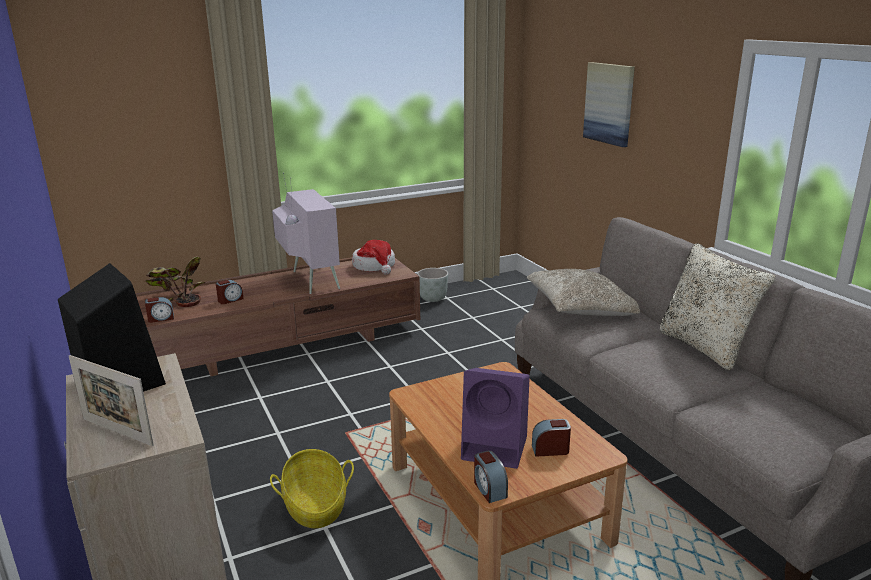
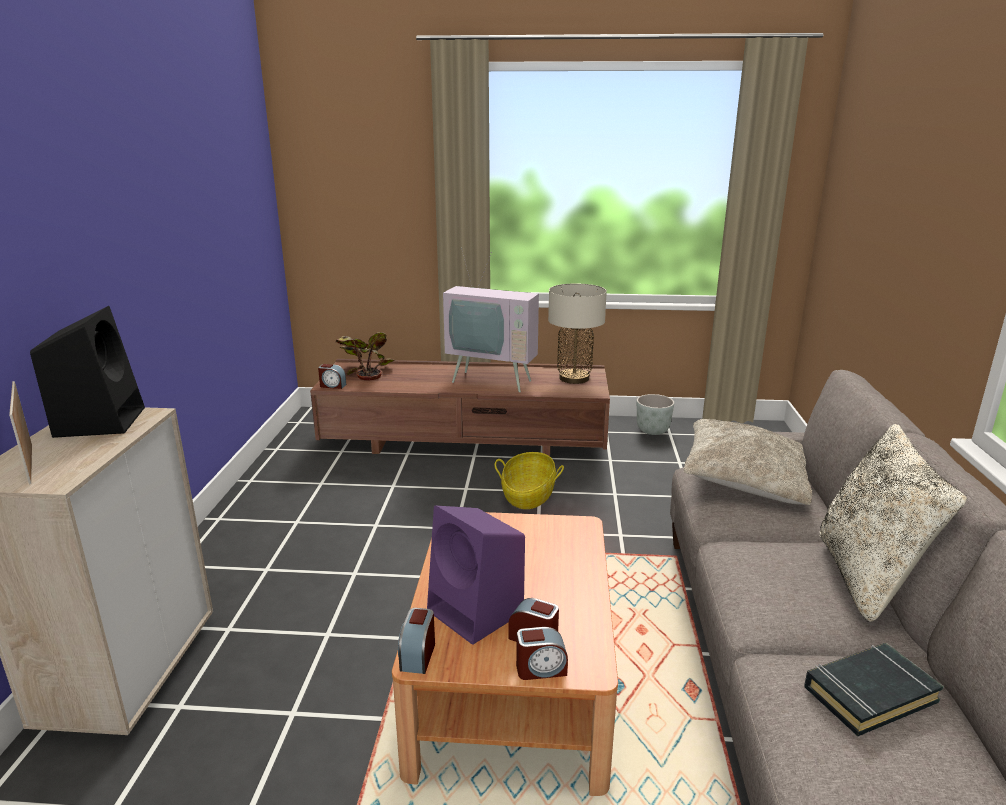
camera: 30 degrees right, 0 degrees up
alarm clock [216,280,244,304] -> alarm clock moved to [516,627,568,680]
basket [270,449,354,528] -> basket moved to [495,452,564,509]
television [272,173,340,294] -> television turned 105 degrees clockwise [443,248,539,392]
hat [352,240,395,275] -> table lamp [548,283,607,384]
picture [583,62,635,147] -> none
none -> black book [804,643,944,736]

